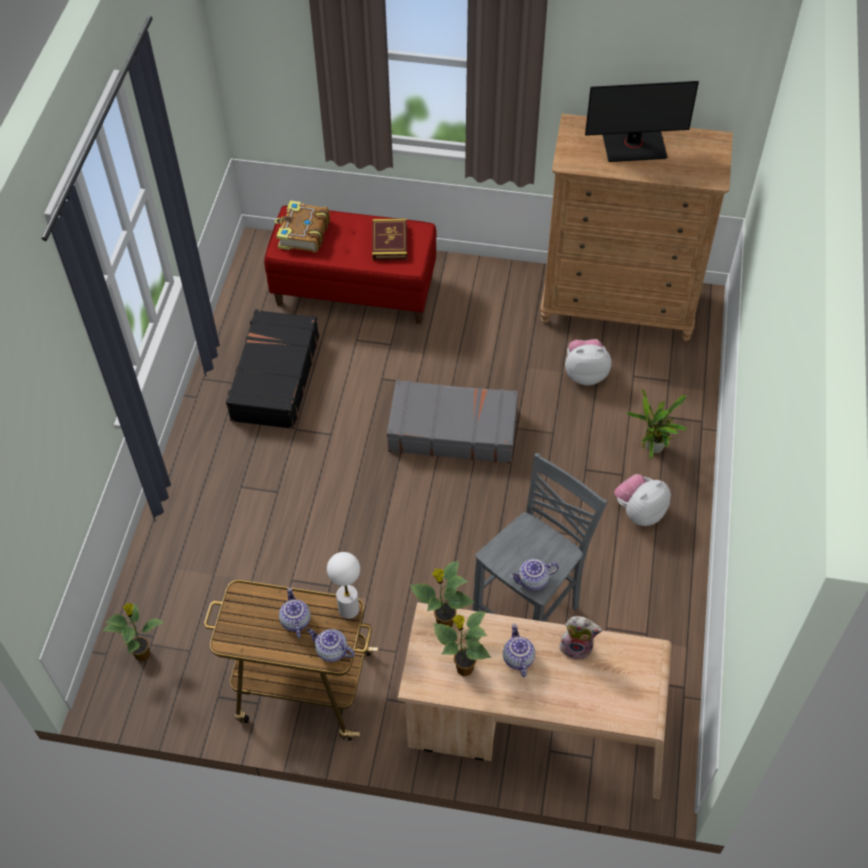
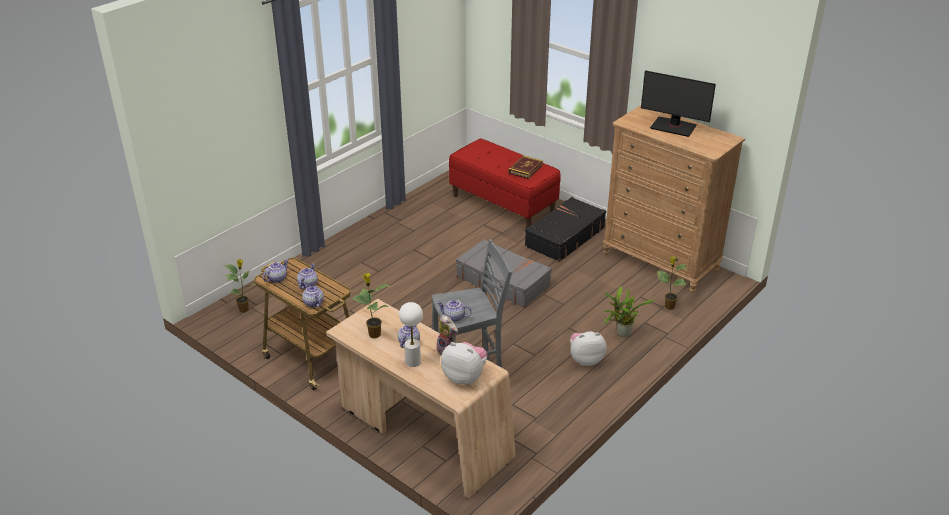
camera: 30 degrees right, 20 degrees down
black suitcase [226,309,319,429] -> black suitcase moved to [525,197,606,262]
book [275,200,330,253] -> none
white table lamp [327,552,360,619] -> white table lamp moved to [399,302,423,367]
potted plant [410,560,475,627] -> potted plant moved to [657,256,687,310]
plush toy [565,339,612,385] -> plush toy moved to [441,342,488,385]
none -> teapot [263,259,288,283]

